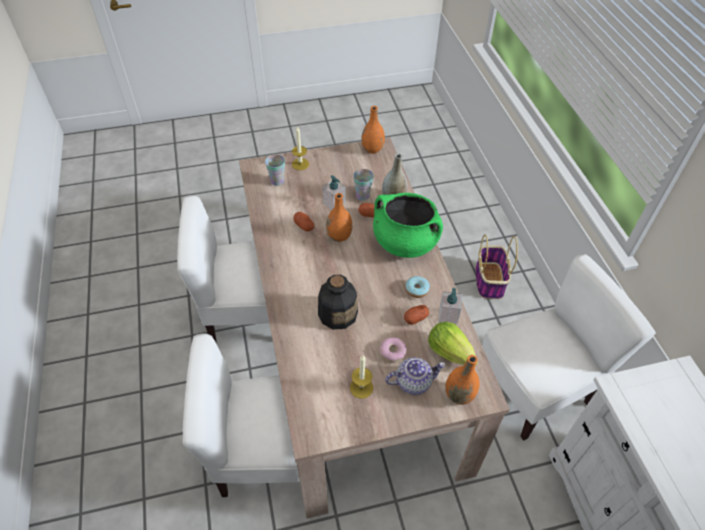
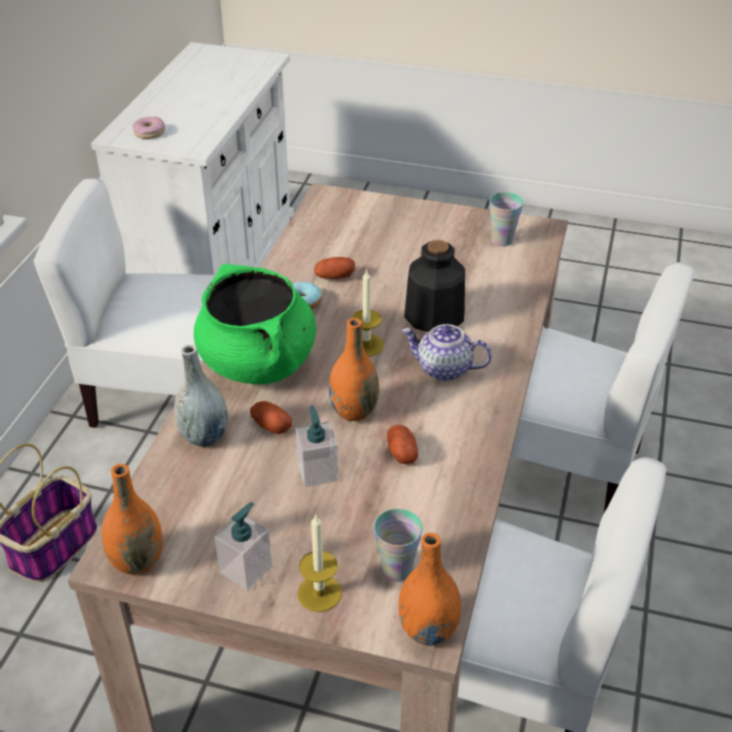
camera: 150 degrees left, 10 degrees down
candle [350,355,373,399] -> candle moved to [352,269,384,357]
cup [353,169,374,201] -> cup moved to [490,192,523,246]
donut [380,337,407,363] -> donut moved to [132,117,165,139]
teapot [385,357,446,395] -> teapot moved to [402,324,492,381]
lettuce [428,322,478,365] -> none
soap dispenser [439,288,462,325] -> soap dispenser moved to [214,502,272,590]
orange vase [445,355,480,405] -> orange vase moved to [398,533,461,646]

